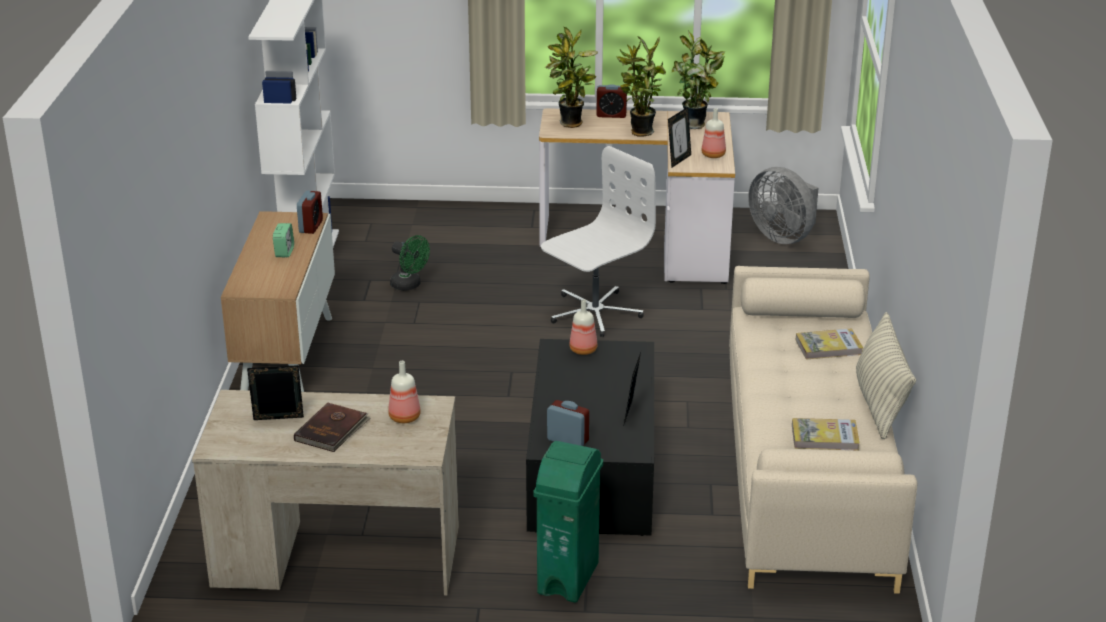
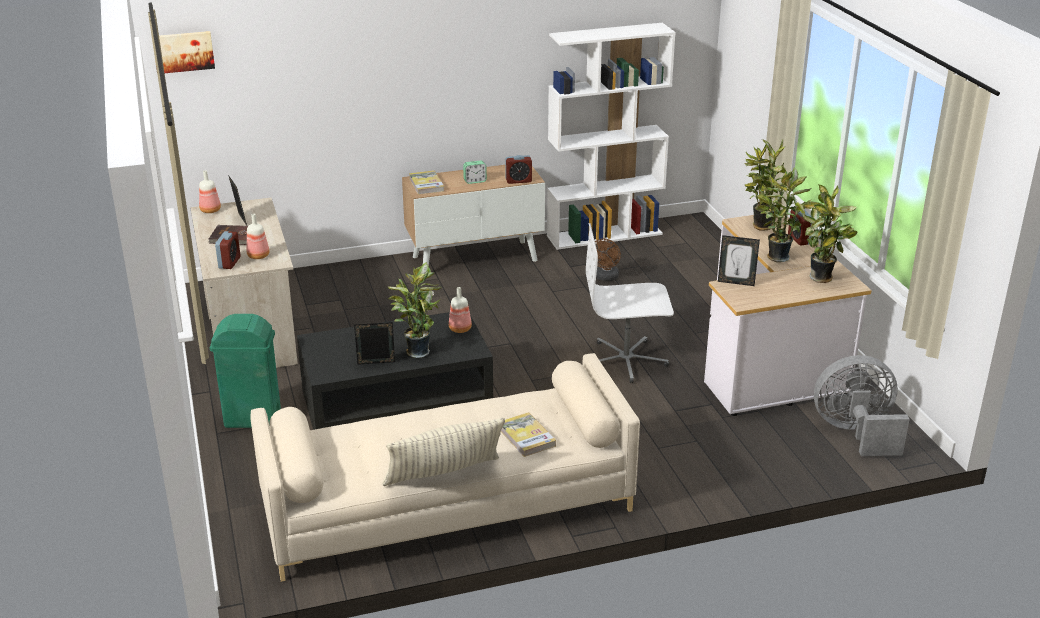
camera: 70 degrees right, 0 degrees up
green fan [390,235,430,291] -> brown fan [595,238,621,281]
white office chair [541,146,656,337] -> white office chair turned 150 degrees clockwise [586,223,674,383]
alarm clock [547,400,589,446] -> alarm clock moved to [215,231,241,269]
bottle [701,108,726,158] -> bottle moved to [199,170,221,213]
grey fan [748,167,818,244] -> grey fan turned 60 degrees clockwise [814,355,910,456]
book [792,418,860,451] -> book moved to [409,170,444,195]
none -> picture [152,31,215,73]
none -> potted plant [388,262,441,358]

